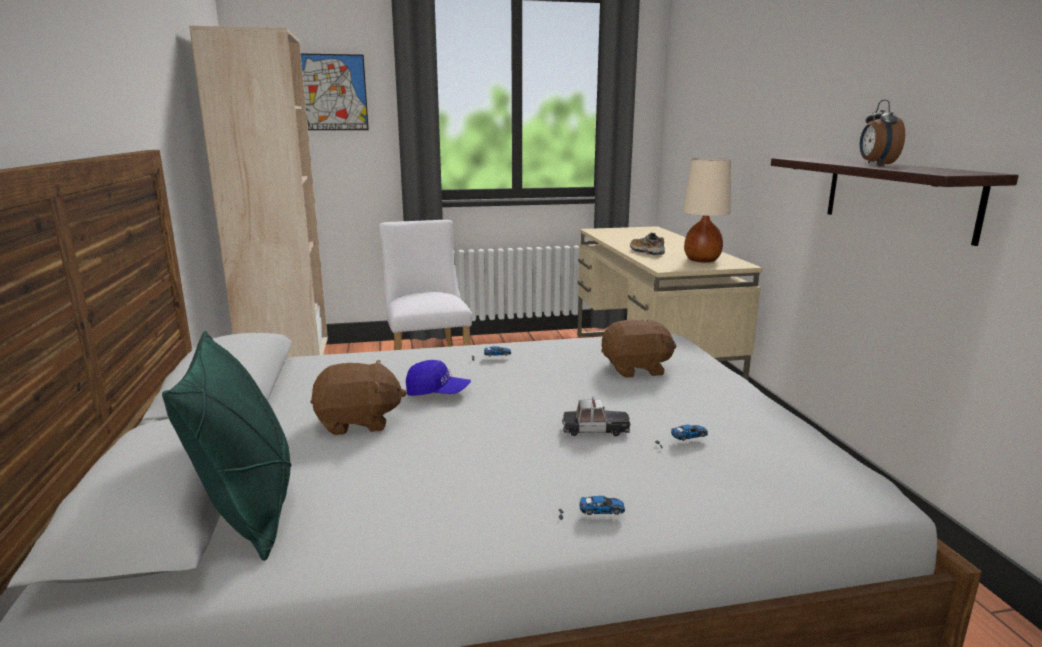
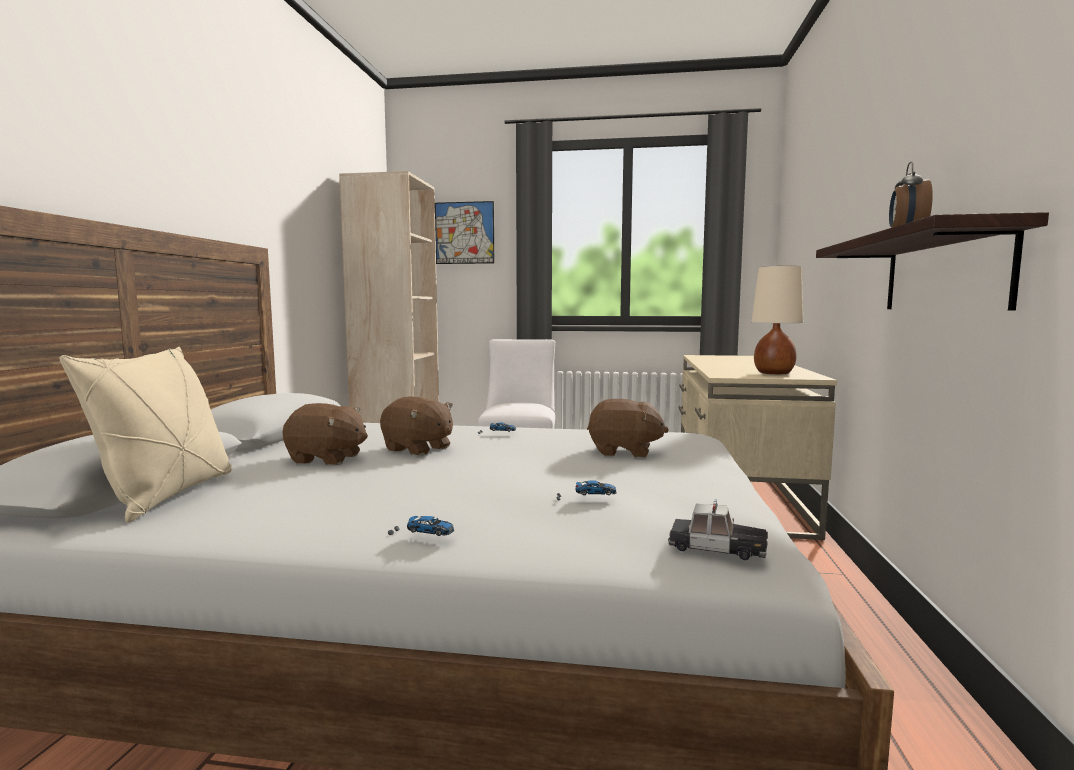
camera: 20 degrees right, 10 degrees down
green pillow [162,331,291,561] -> beige pillow [60,347,232,523]
blue cap [406,360,471,396] -> brown plush toy [380,397,453,456]
toy car [562,396,630,436] -> toy car moved to [668,500,768,560]
shoe [630,232,665,256] -> none

